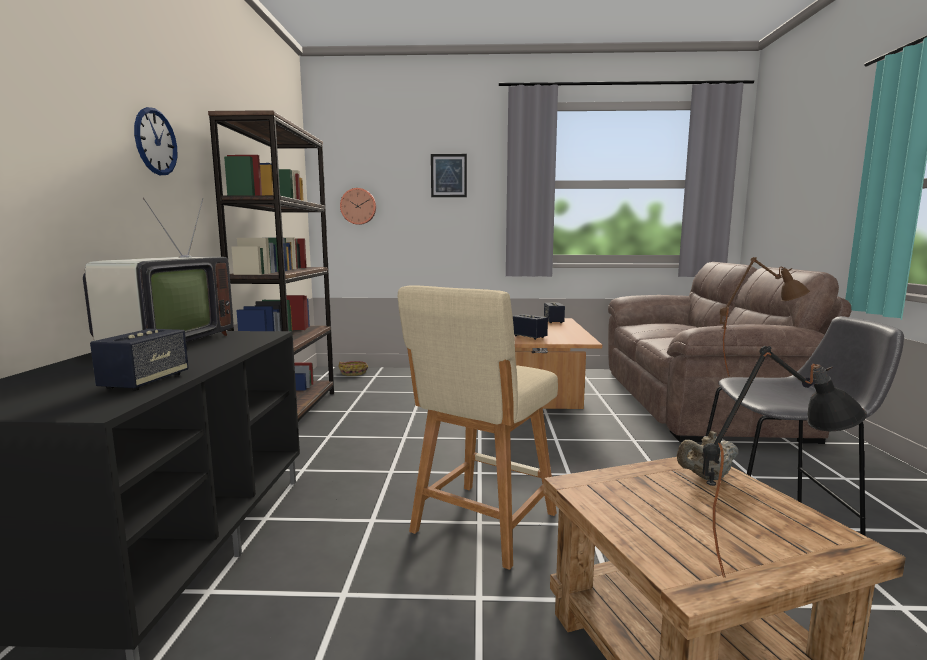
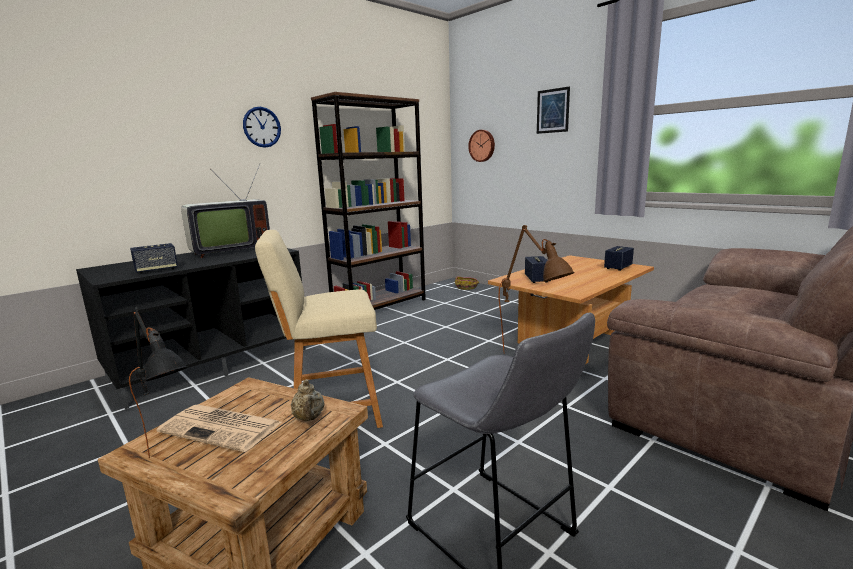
camera: 45 degrees right, 5 degrees up
beige teapot [677,431,738,480] -> beige teapot turned 135 degrees counterclockwise [291,379,325,421]
none -> newspaper [157,405,281,452]

